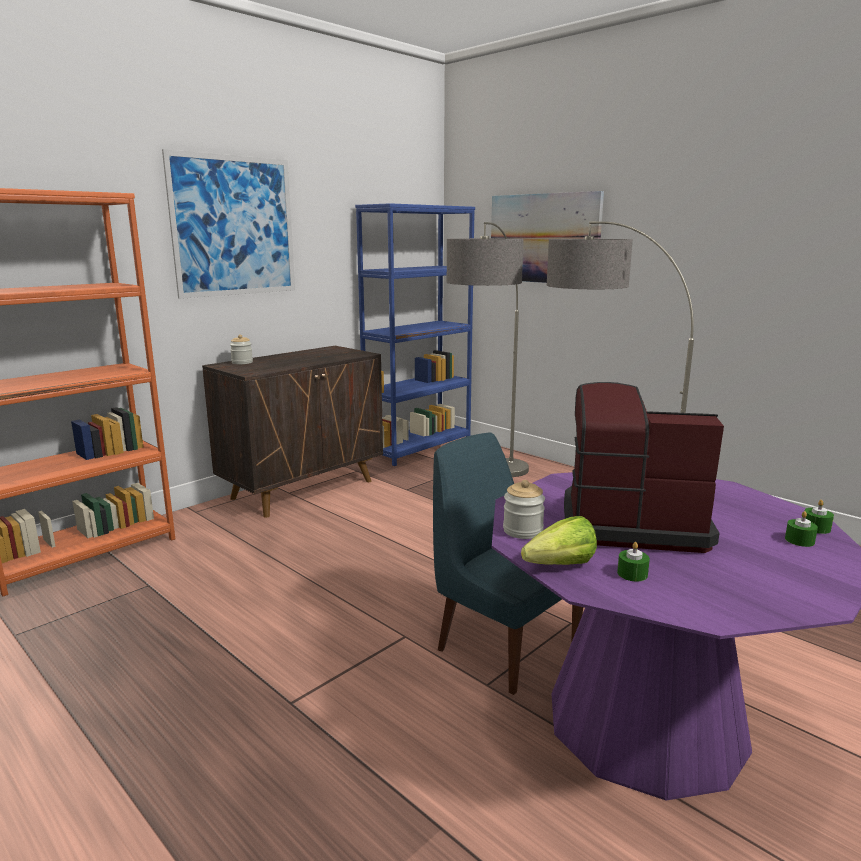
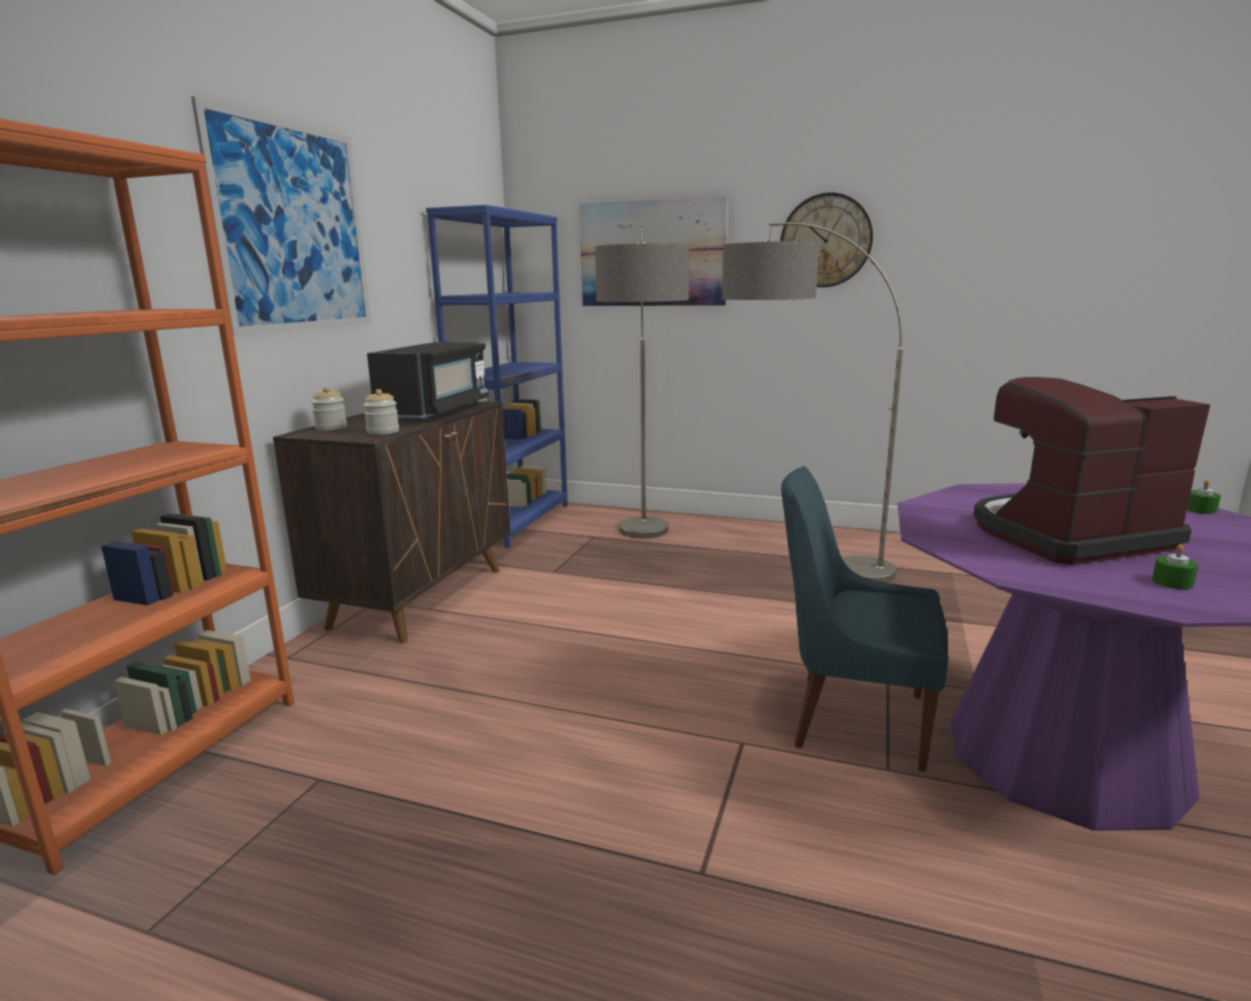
camera: 25 degrees left, 0 degrees up
jar [503,480,545,539] -> jar moved to [363,389,399,435]
lettuce [521,516,597,565] -> none
green candle [785,511,818,547] -> none
none -> black microwave [367,342,489,420]
none -> wall clock [780,193,873,288]

